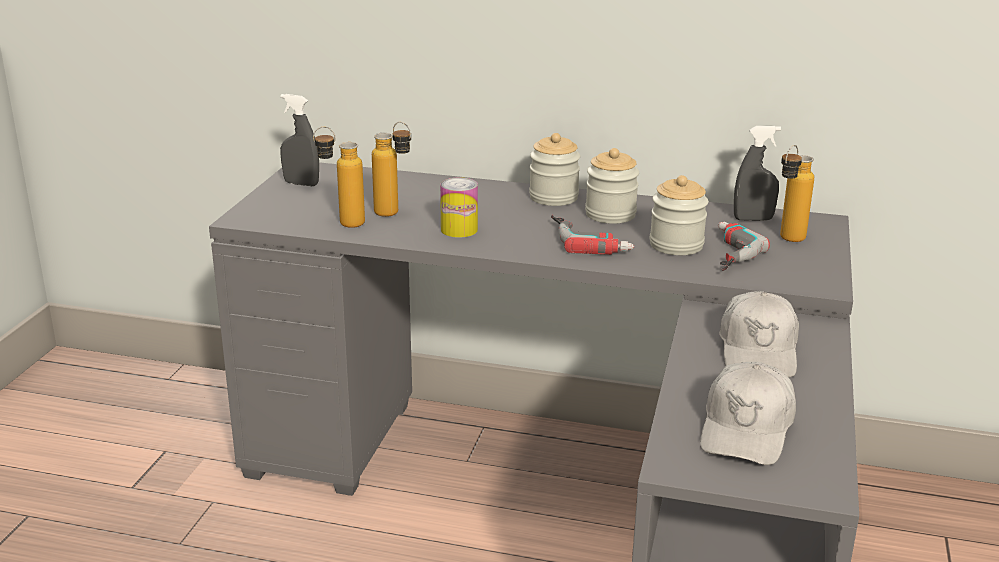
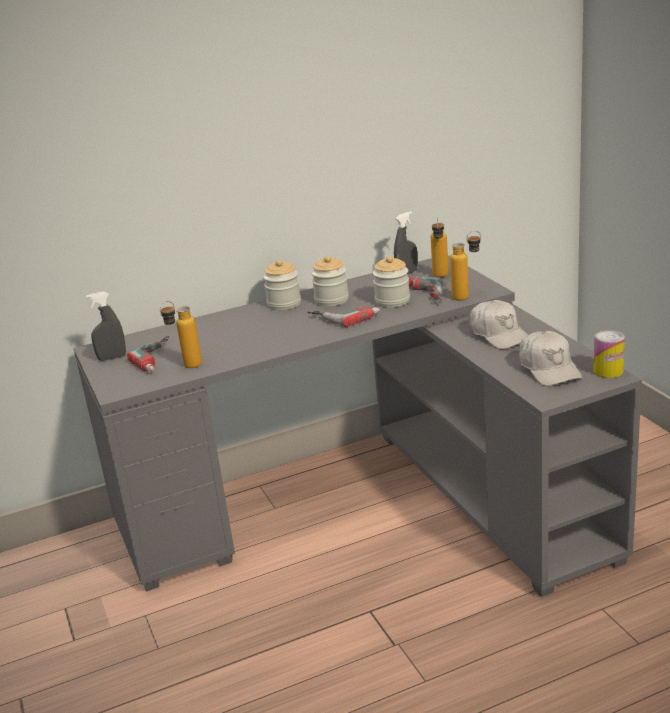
camera: 35 degrees left, 0 degrees up
bottle [372,122,411,217] -> bottle moved to [450,231,481,301]
can [440,177,478,238] -> can moved to [594,330,625,378]
none -> power drill [127,336,169,372]

